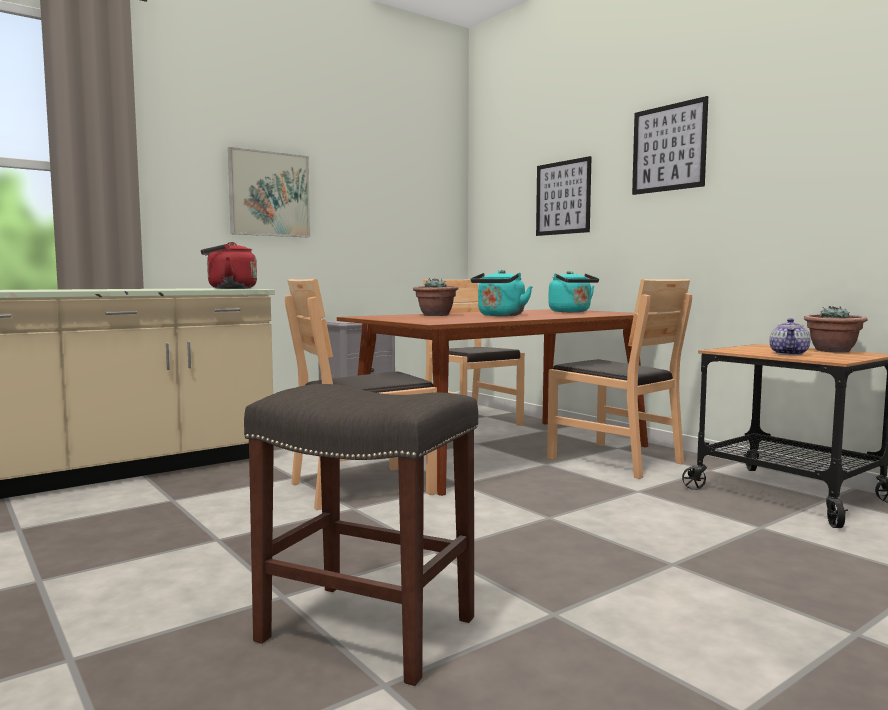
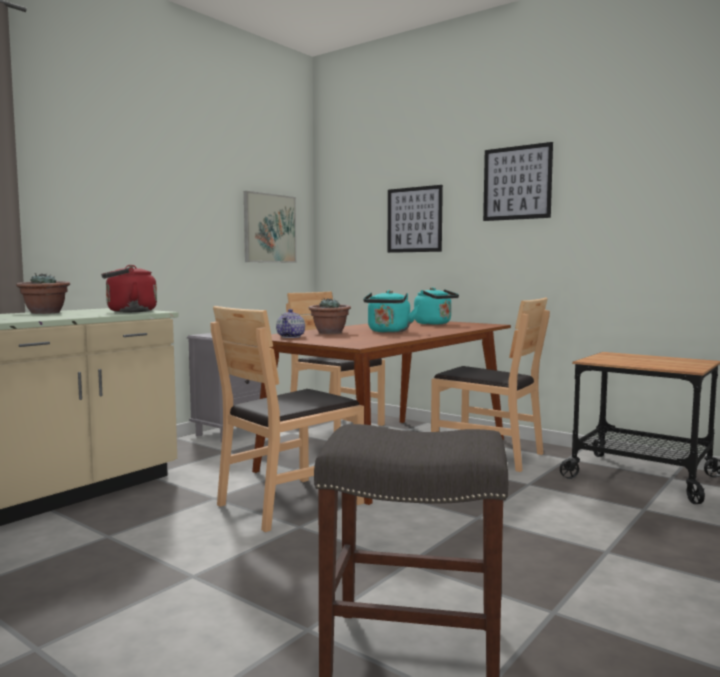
camera: 15 degrees left, 0 degrees up
picture [228,147,310,237] -> picture moved to [244,191,296,263]
teapot [769,318,810,355] -> teapot moved to [276,309,305,338]
potted plant [804,306,868,353] -> potted plant moved to [16,273,70,314]

